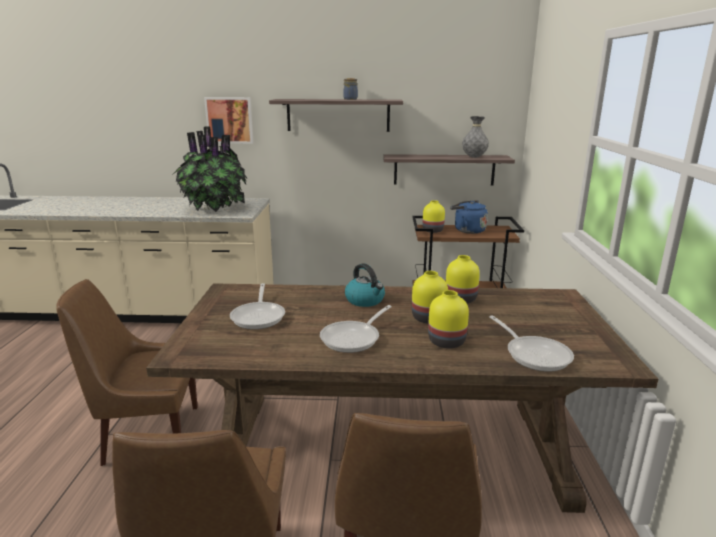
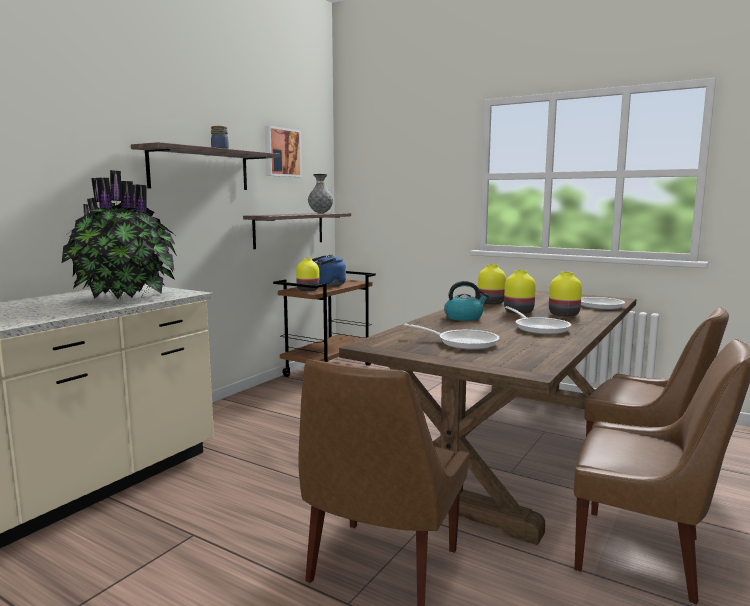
camera: 60 degrees left, 10 degrees down
picture [204,97,254,144] -> picture moved to [265,126,302,177]

